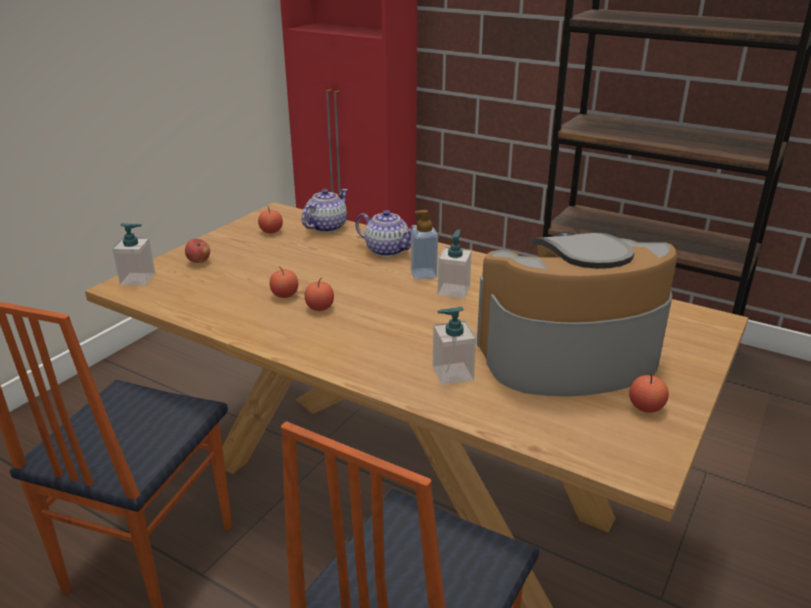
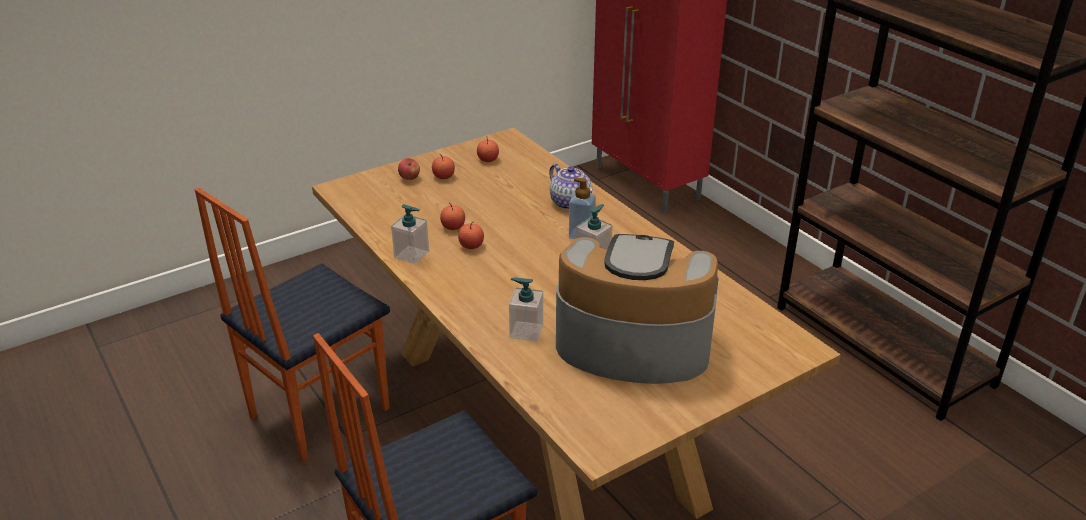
camera: 25 degrees right, 5 degrees up
soap dispenser [112,223,155,285] -> soap dispenser moved to [391,204,429,264]
teapot [302,189,348,233] -> none
apple [629,374,669,413] -> apple moved to [432,154,455,179]

